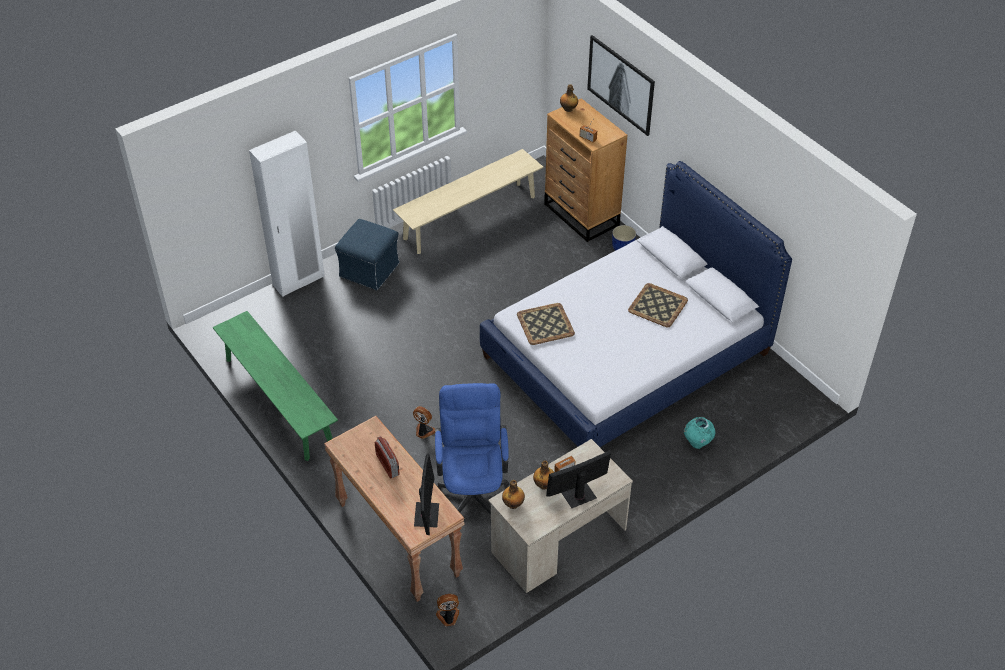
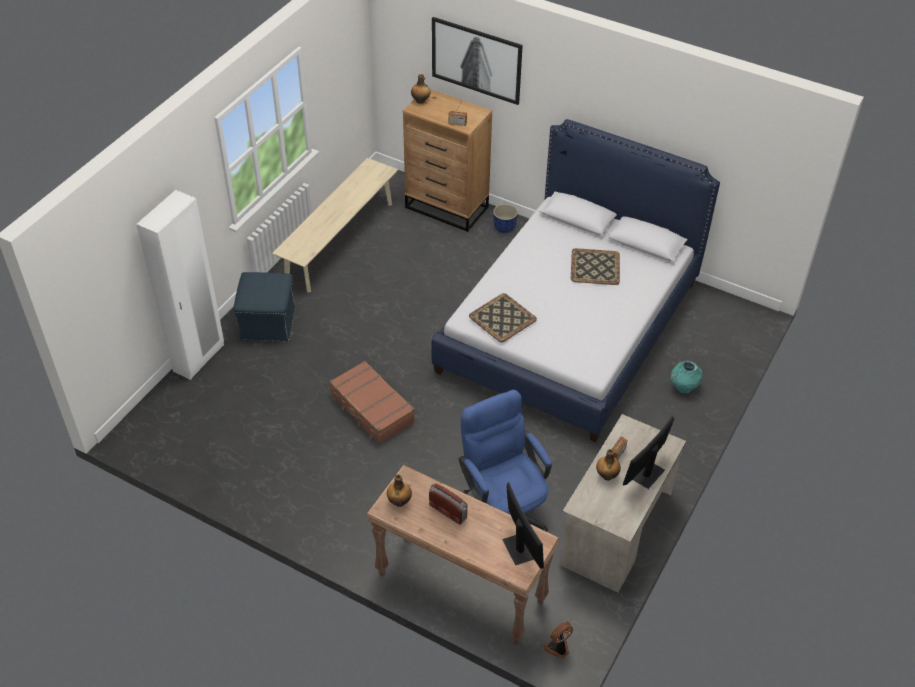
camera: 25 degrees left, 0 degrees up
green bench [213,311,338,461] -> none
fan [413,406,435,439] -> none
bottle [502,480,525,509] -> bottle moved to [387,474,412,507]
none -> brown suitcase [329,361,415,444]

